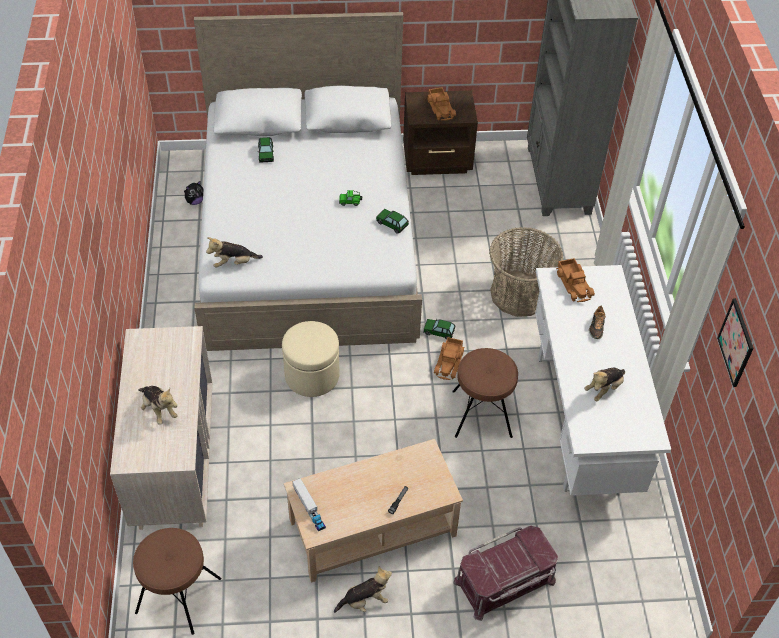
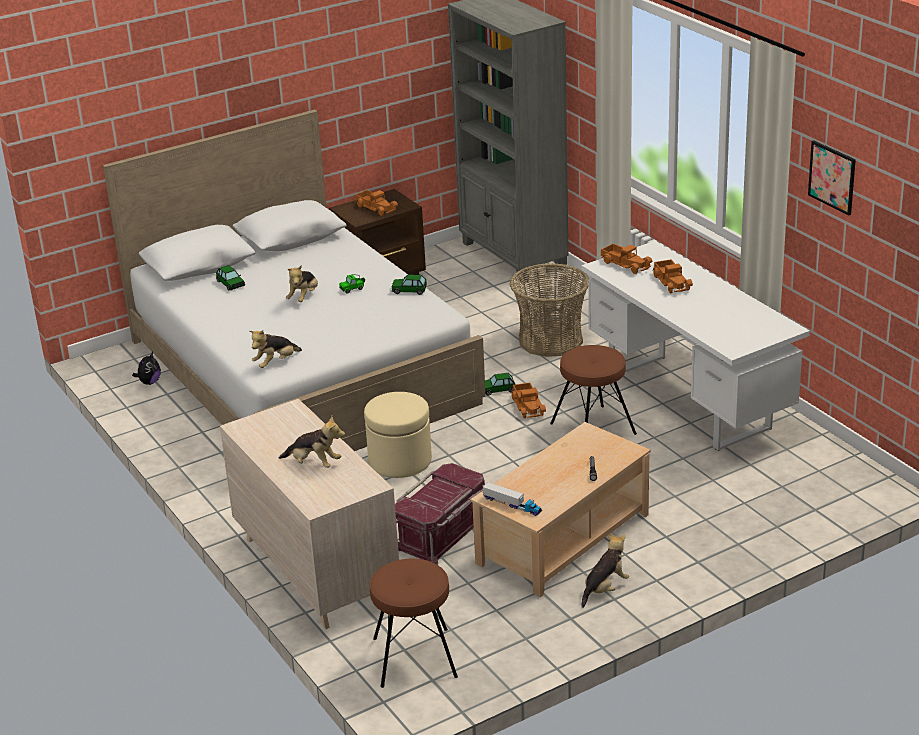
camera: 25 degrees left, 20 degrees down
red storage box [454,526,558,621] -> red storage box moved to [395,463,485,565]
plush toy [584,368,625,401] -> plush toy moved to [286,265,318,302]
shoe [589,306,606,339] -> toy truck [652,259,693,293]

